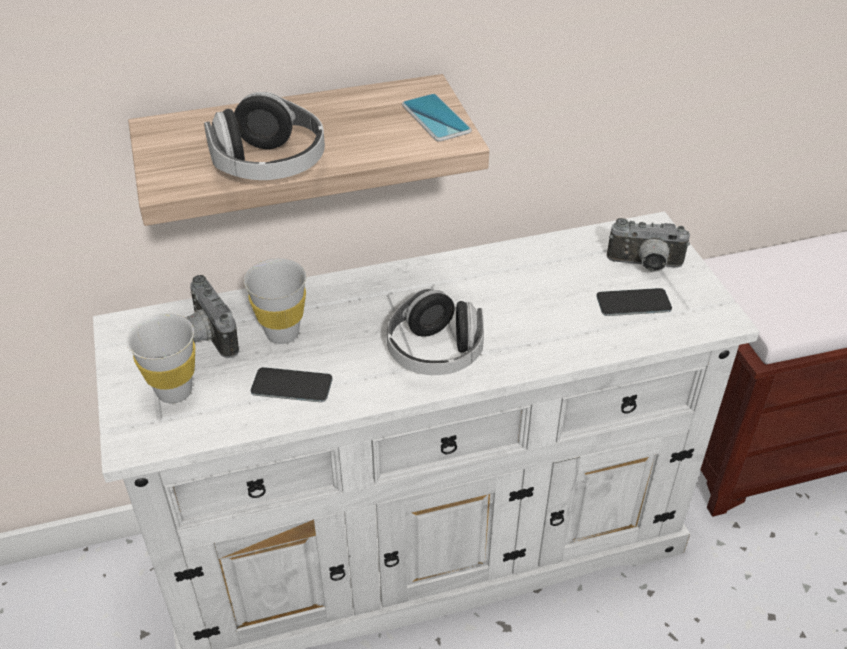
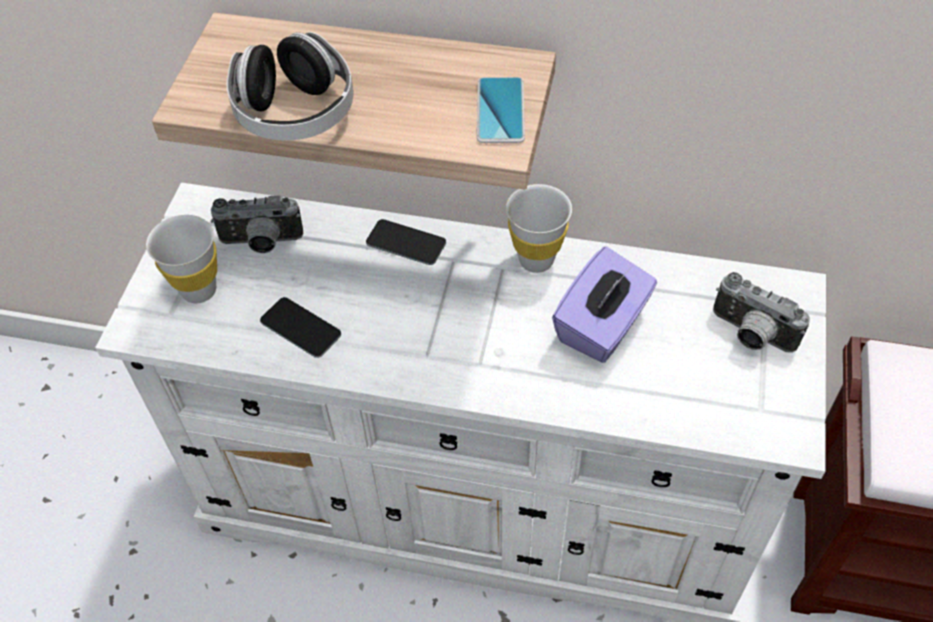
camera: 30 degrees right, 10 degrees up
camera [185,275,239,358] -> camera turned 90 degrees counterclockwise [211,196,303,253]
white cup [244,258,306,344] -> white cup moved to [506,184,572,273]
headphones [387,289,484,375] -> none
phone [596,288,672,316] -> phone moved to [366,219,446,265]
none -> purple tissue box [552,247,657,363]

